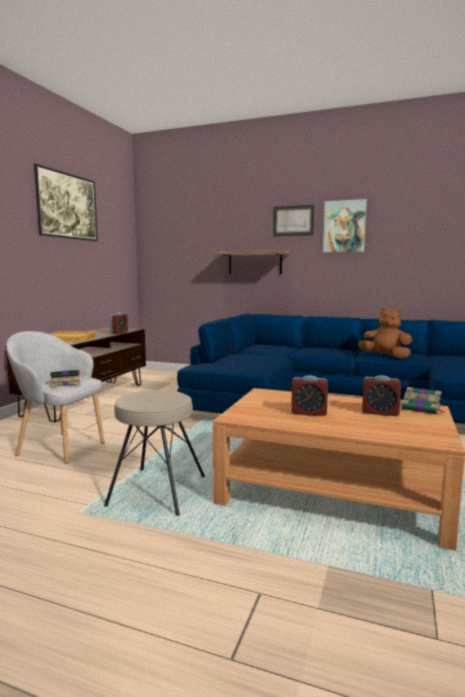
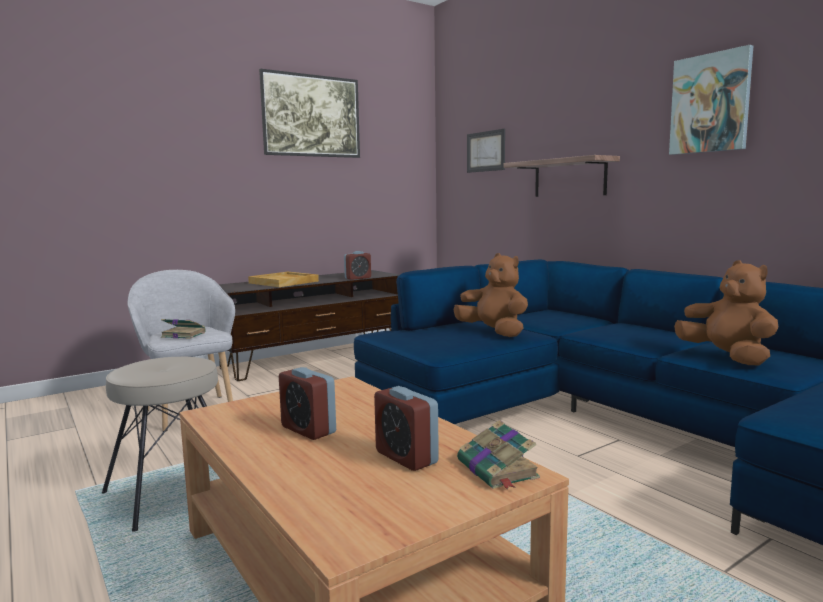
camera: 35 degrees right, 0 degrees up
picture [273,205,314,236] -> picture moved to [467,129,505,173]
none -> brown plush toy [454,253,528,337]

